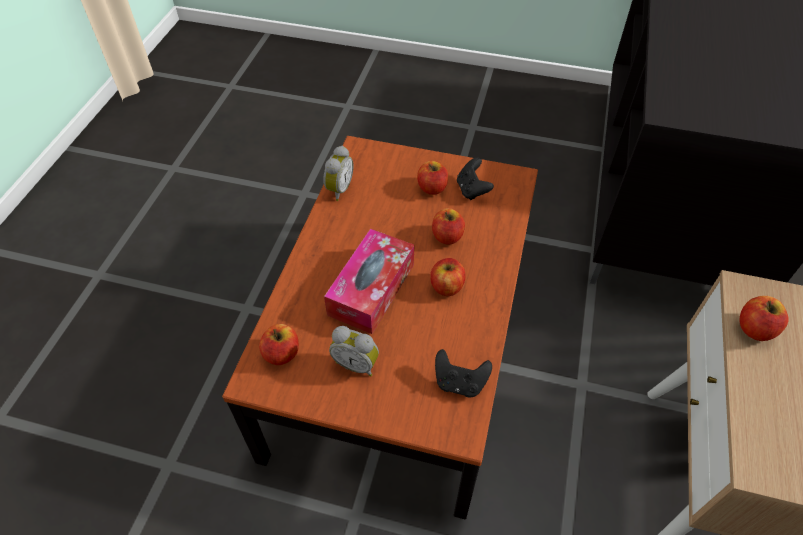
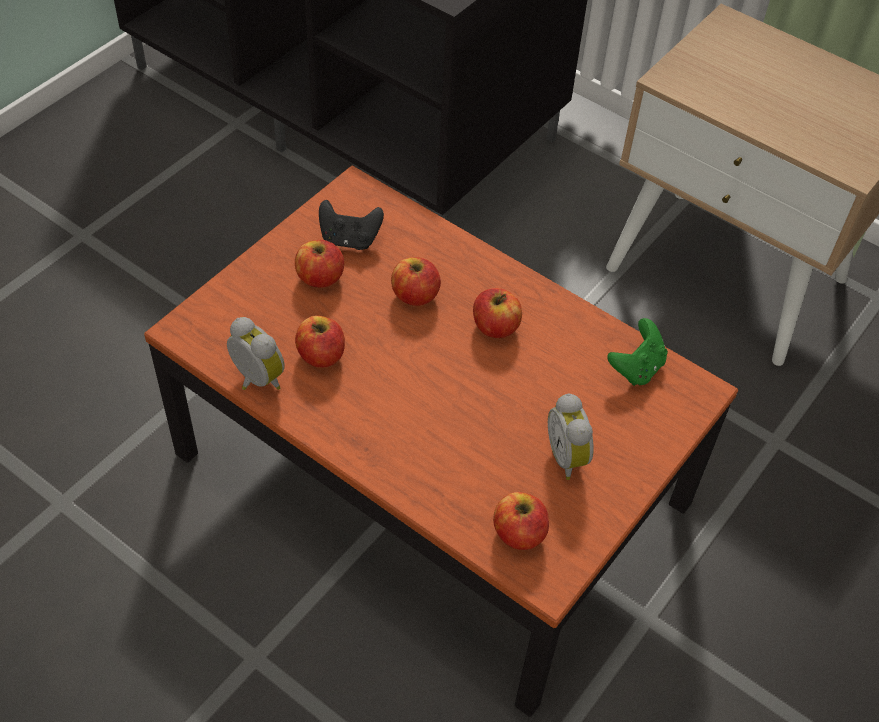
camera: 70 degrees left, 0 degrees up
tissue box [324,229,414,334] -> none
alarm clock [329,326,379,377] -> alarm clock turned 120 degrees clockwise [548,393,594,480]
black game controller [435,349,492,397] -> green game controller [607,318,668,386]
apple [740,296,789,341] -> apple moved to [295,316,345,368]

